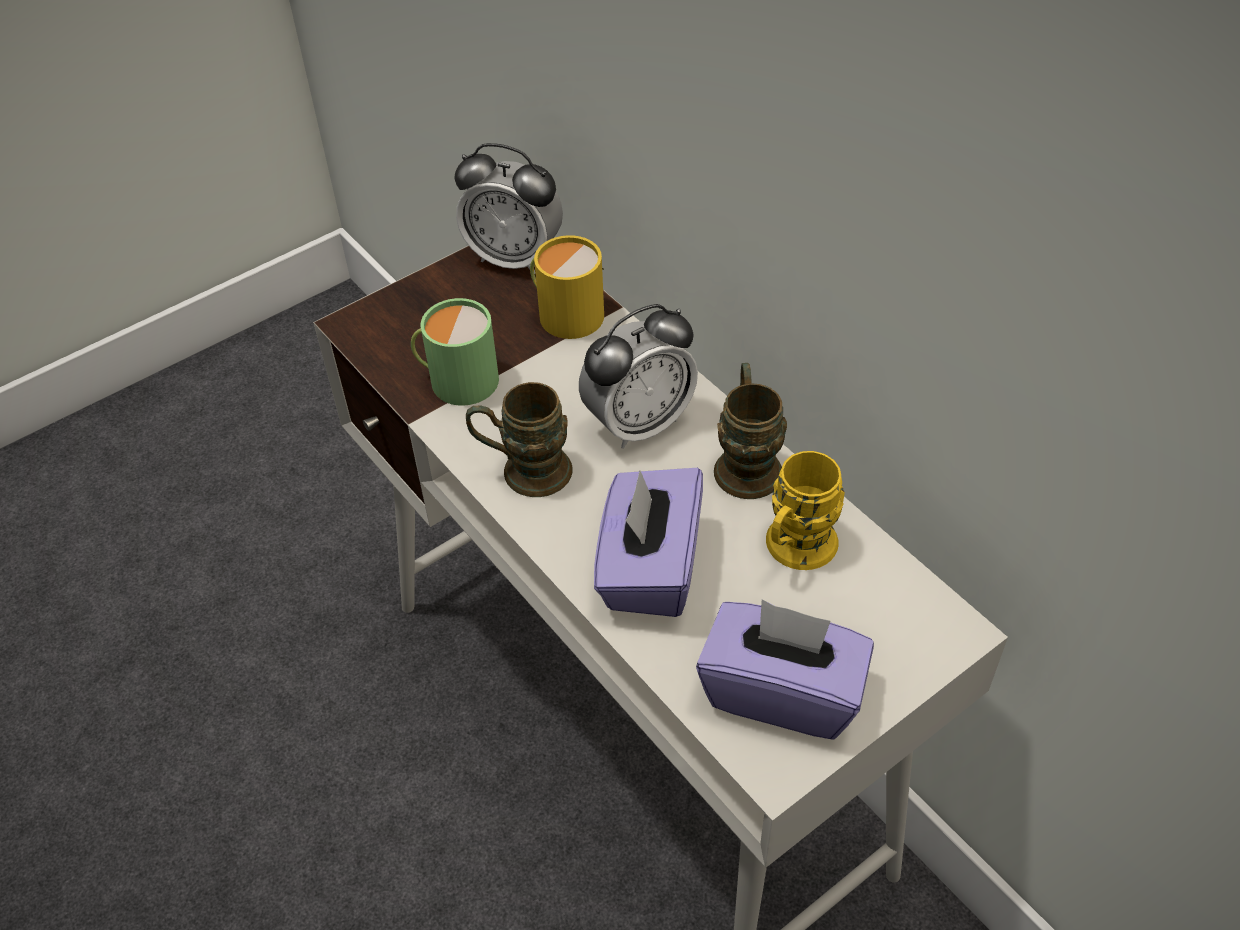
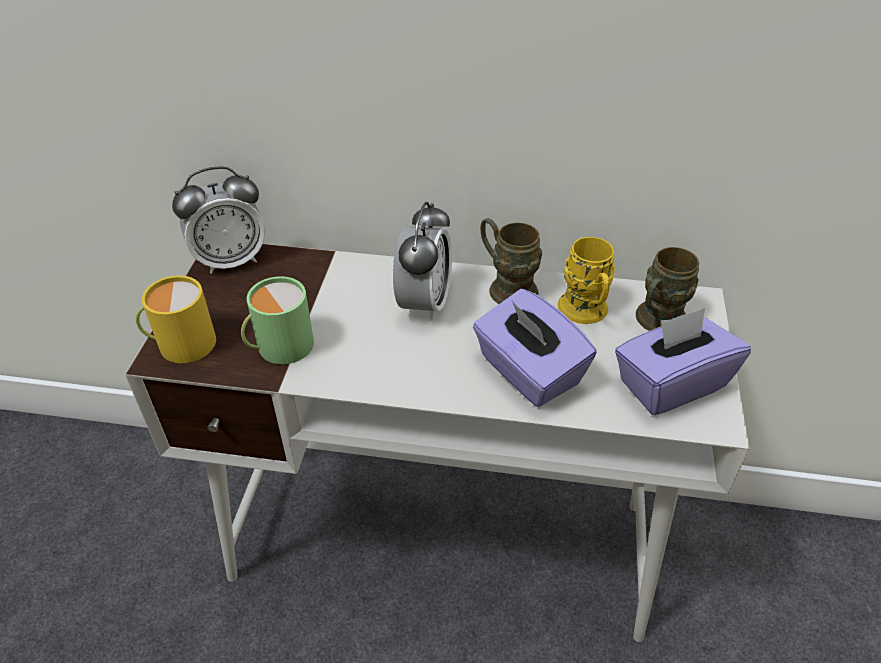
camera: 45 degrees left, 5 degrees down
brown mug [466,382,573,497] -> brown mug moved to [636,247,699,331]
yellow mug [530,235,604,339] -> yellow mug moved to [136,276,216,363]

